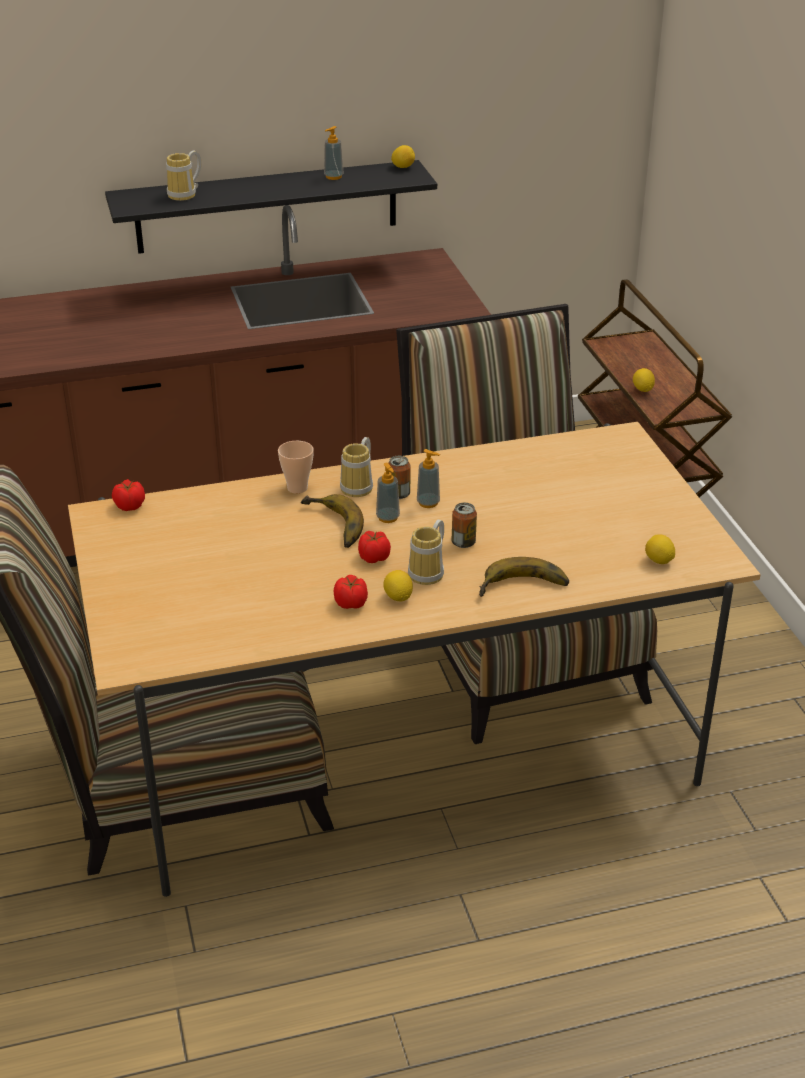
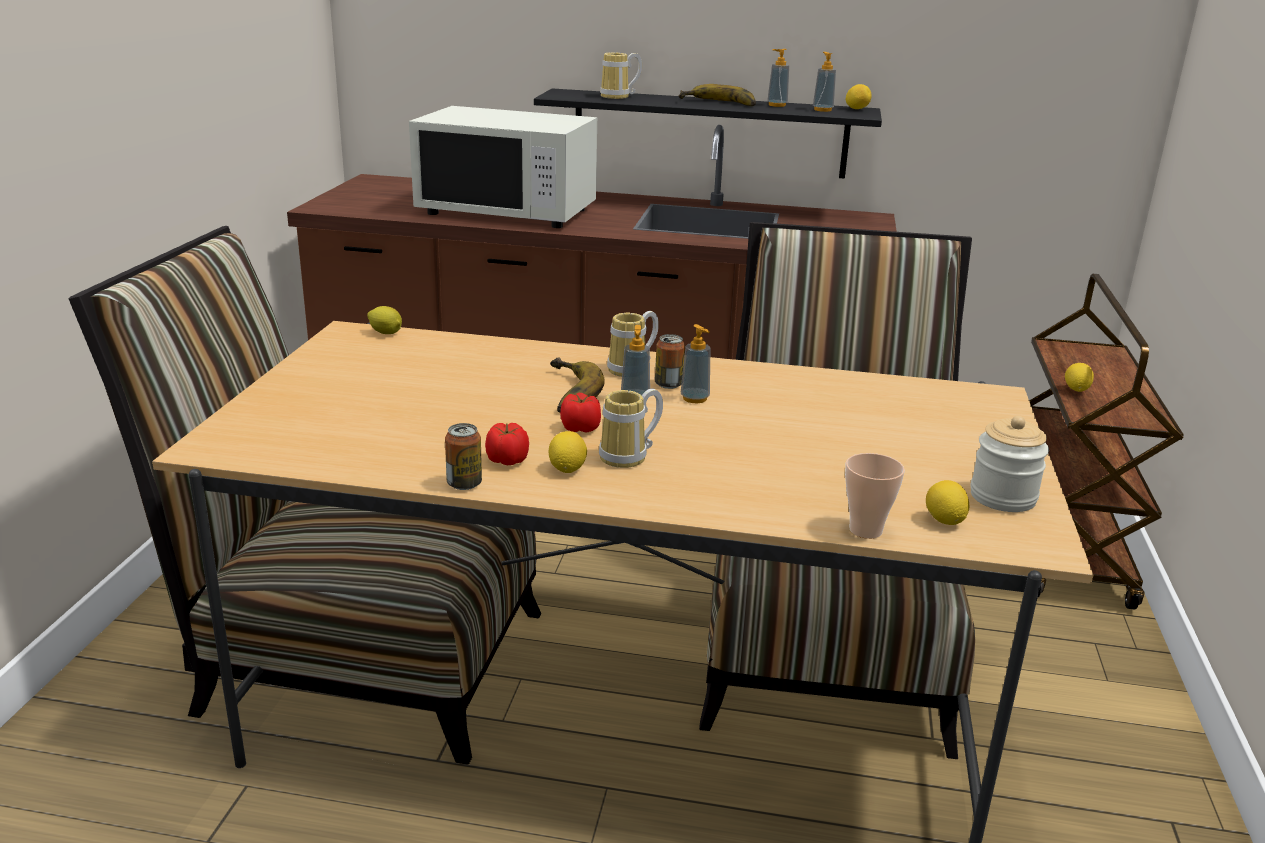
camera: 25 degrees right, 10 degrees down
tomato [112,479,145,511] -> lemon [367,306,402,334]
cup [278,441,314,494] -> cup moved to [845,453,905,539]
can [451,503,477,548] -> can moved to [445,423,482,490]
banana [479,557,569,597] -> banana moved to [679,84,756,106]
none -> white microwave [409,106,597,228]
none -> soap dispenser [813,52,836,112]
none -> jar [970,416,1049,512]

